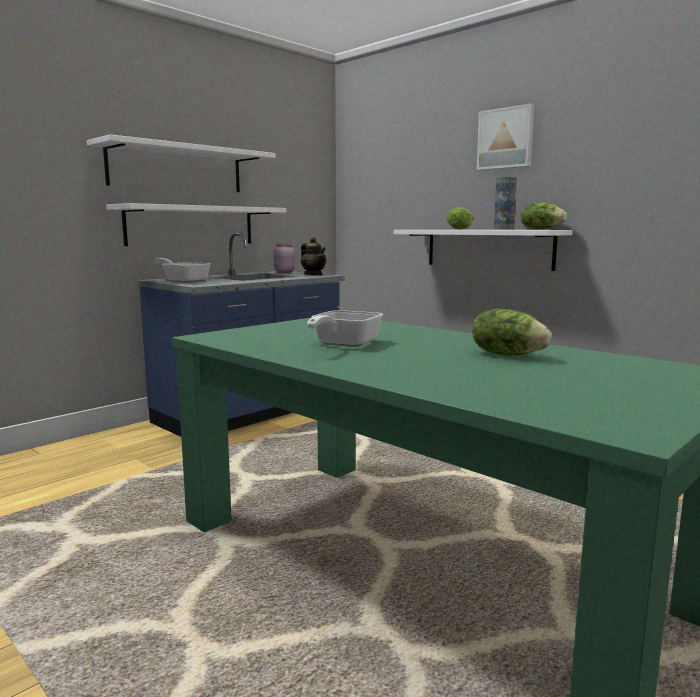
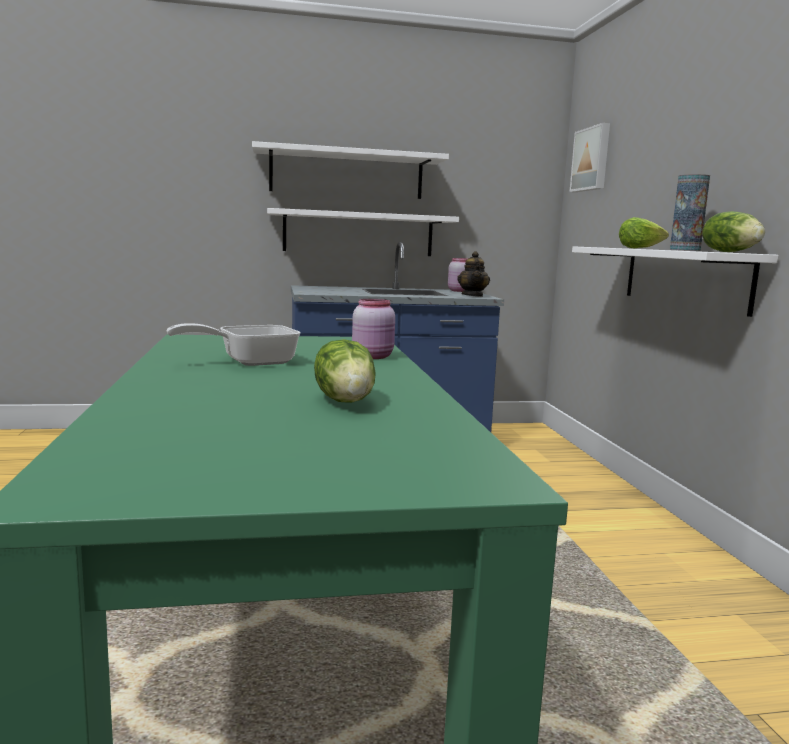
camera: 35 degrees right, 0 degrees up
frying pan [153,258,211,283] -> none
picture [477,104,534,170] -> picture moved to [569,123,610,192]
none -> pink jar [352,299,395,359]

